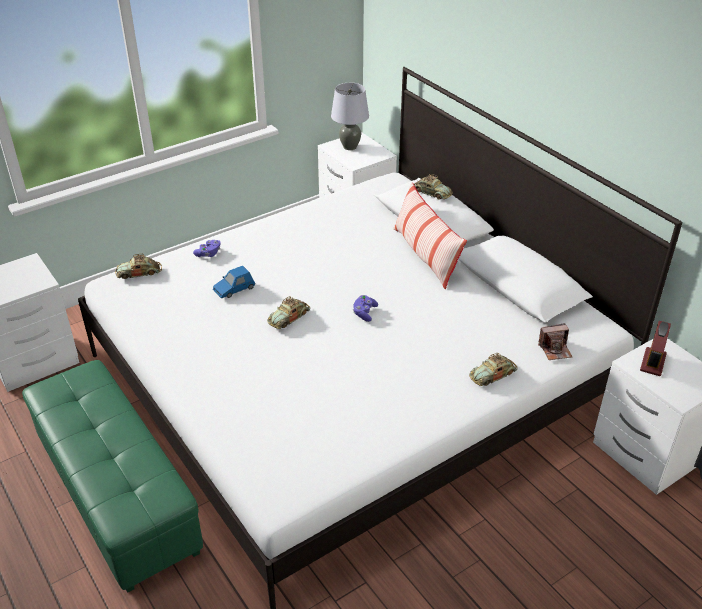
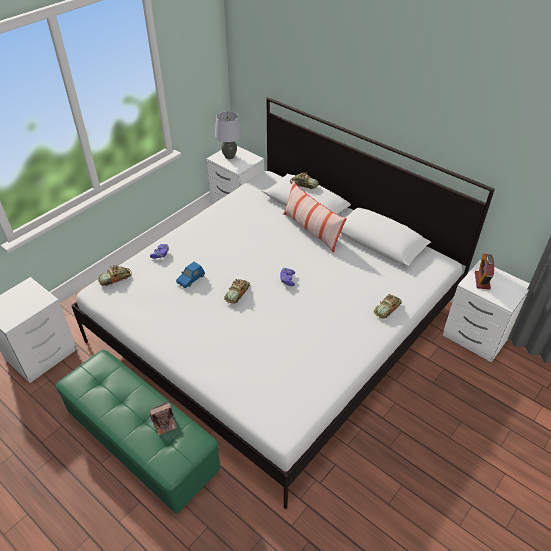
camera: 15 degrees left, 5 degrees up
camera [538,323,573,360] -> camera moved to [149,401,177,435]

